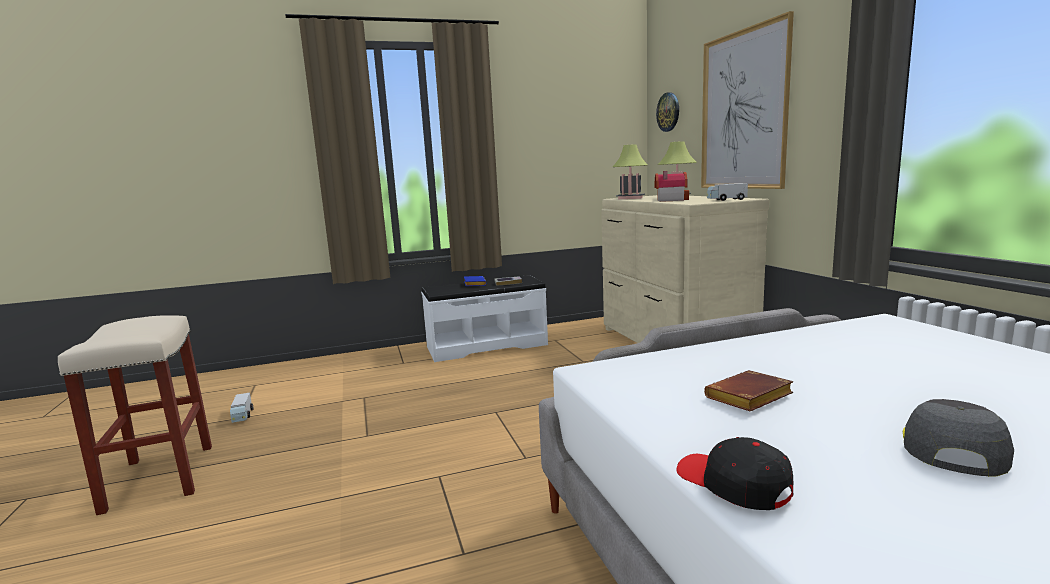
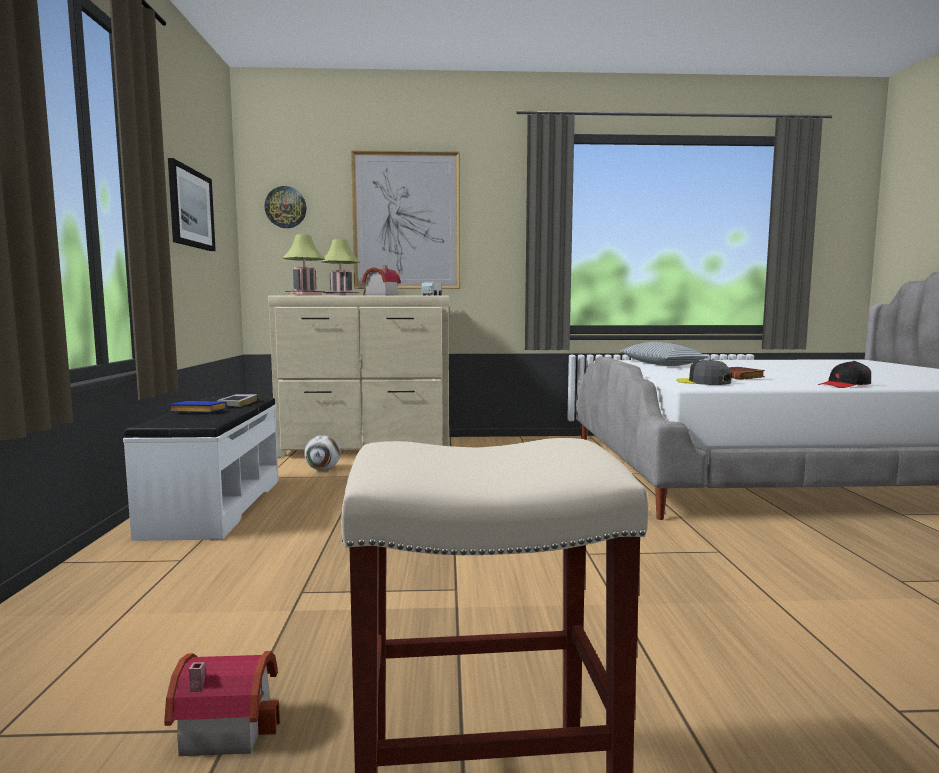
camera: 75 degrees left, 5 degrees down
toy truck [230,392,254,423] -> toy house [164,651,280,756]
grey cap [903,399,1014,477] -> grey cap moved to [676,359,731,385]
none -> picture [168,158,216,251]
none -> football [304,435,341,471]
none -> pillow [619,342,709,366]

